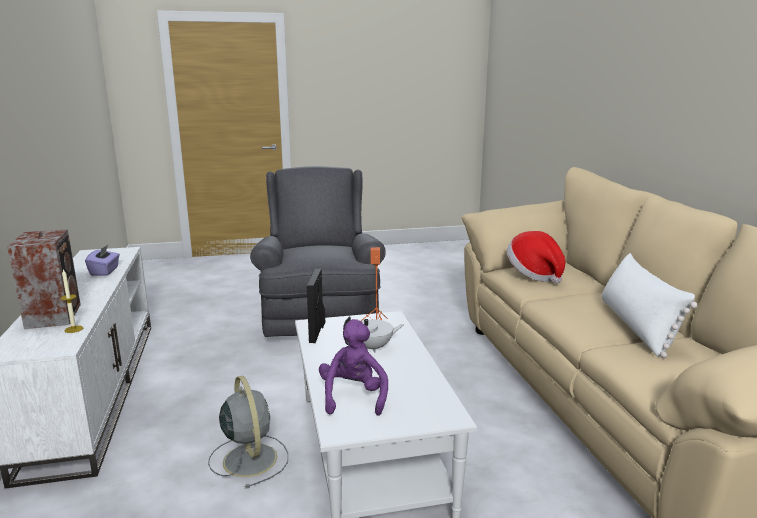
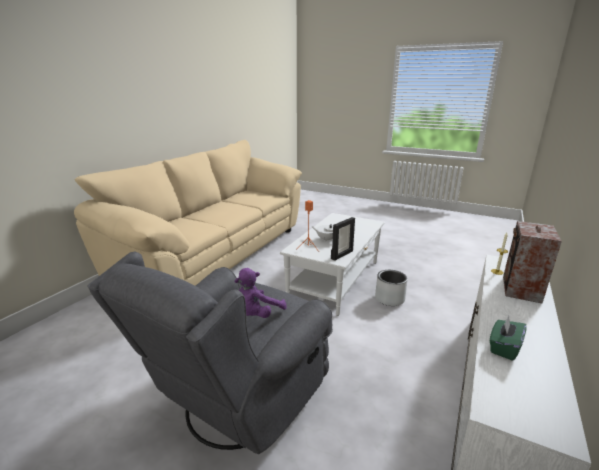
camera: 140 degrees left, 5 degrees up
purple tissue box [85,245,120,276] -> green tissue box [490,316,526,361]
grey fan [208,376,288,489] -> grey planter [375,270,408,306]
purple plush toy [319,319,388,416] -> purple plush toy moved to [234,268,287,318]
hat [507,231,565,284] -> none
white pillow [602,253,698,358] -> none

